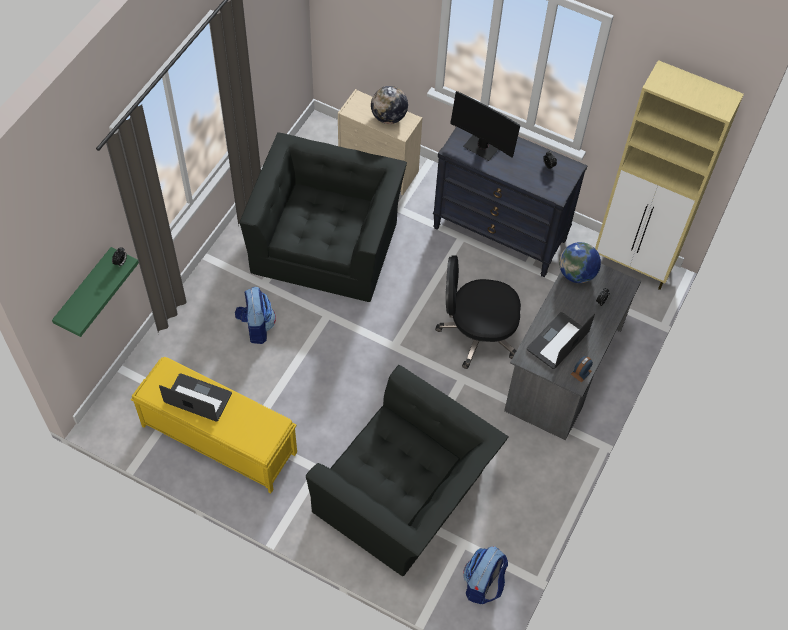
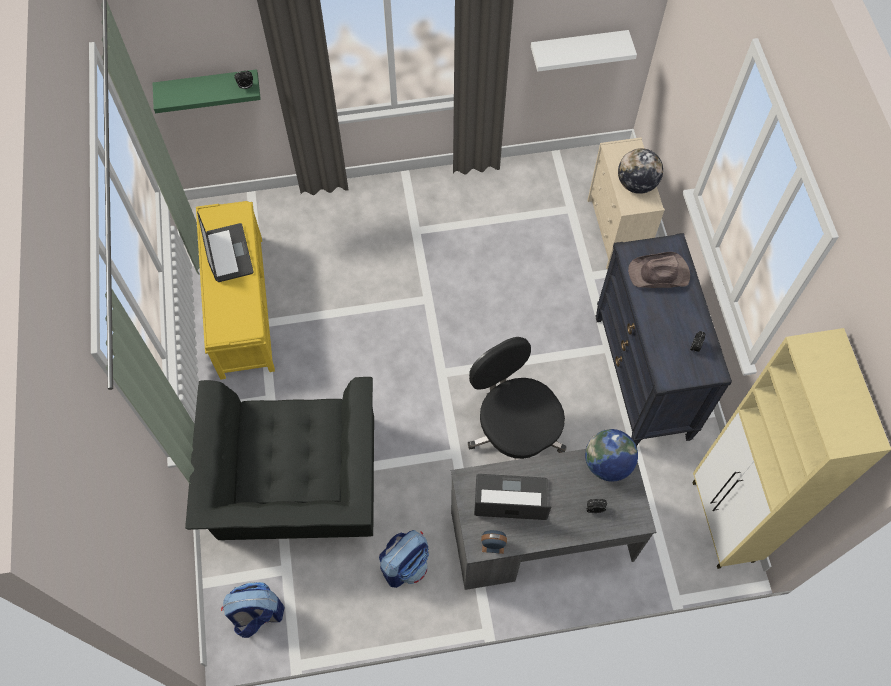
camera: 55 degrees right, 5 degrees up
backpack [235,287,276,344] -> backpack moved to [379,530,429,588]
black armchair [240,132,407,302] -> none
monitor [450,91,520,161] -> brown hat [628,252,690,288]
none -> white shelf [531,30,637,72]

